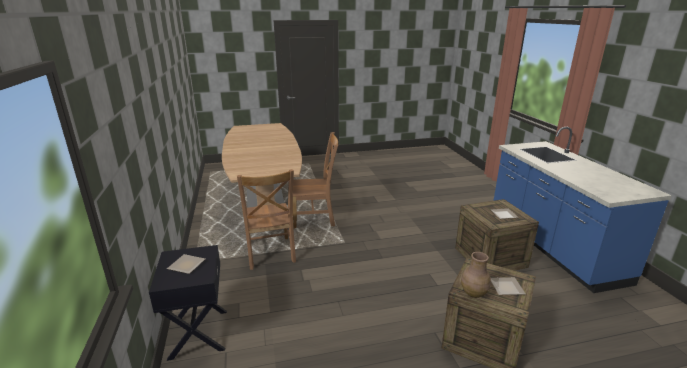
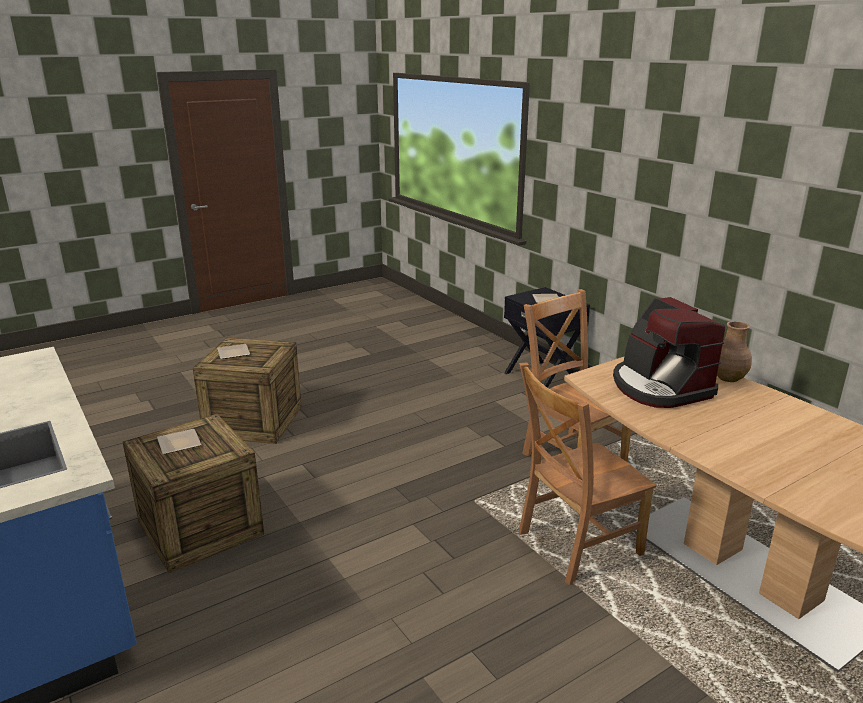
camera: 160 degrees right, 0 degrees up
brown vase [461,252,491,298] -> brown vase moved to [717,321,752,382]
none -> coffee machine [613,297,725,408]

